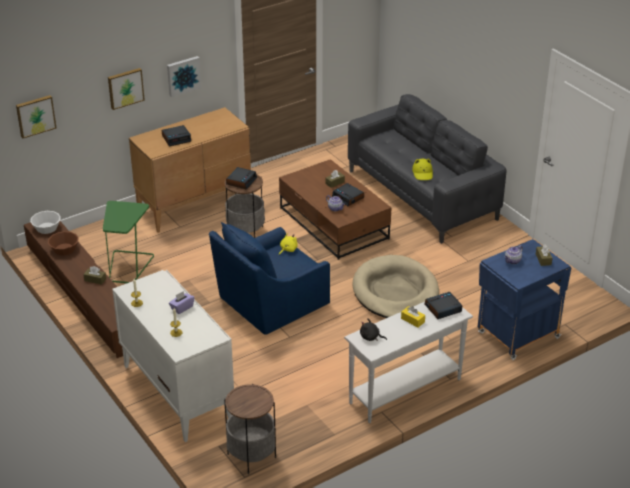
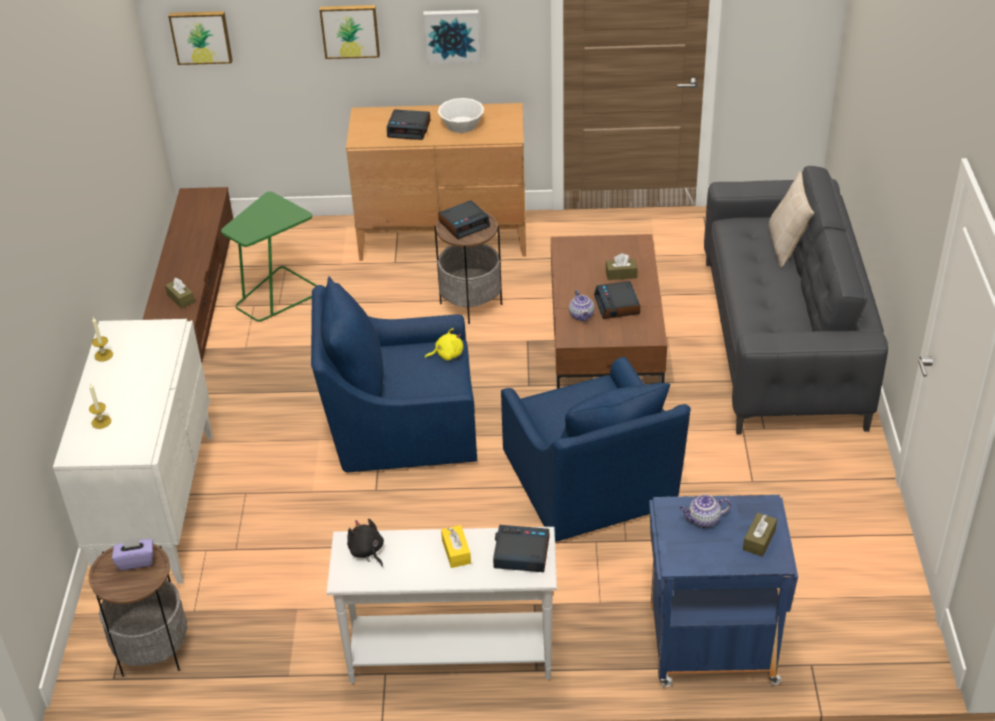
camera: 35 degrees right, 5 degrees up
white bowl [30,211,61,234] -> white bowl moved to [438,98,484,133]
brown bowl [48,231,79,255] -> none
purple tissue box [169,291,194,314] -> purple tissue box moved to [112,537,153,571]
beige dog bed [353,255,439,318] -> blue armchair [501,357,691,541]
yellow hat [412,159,433,180] -> none
none -> beige pillow [768,171,814,267]

